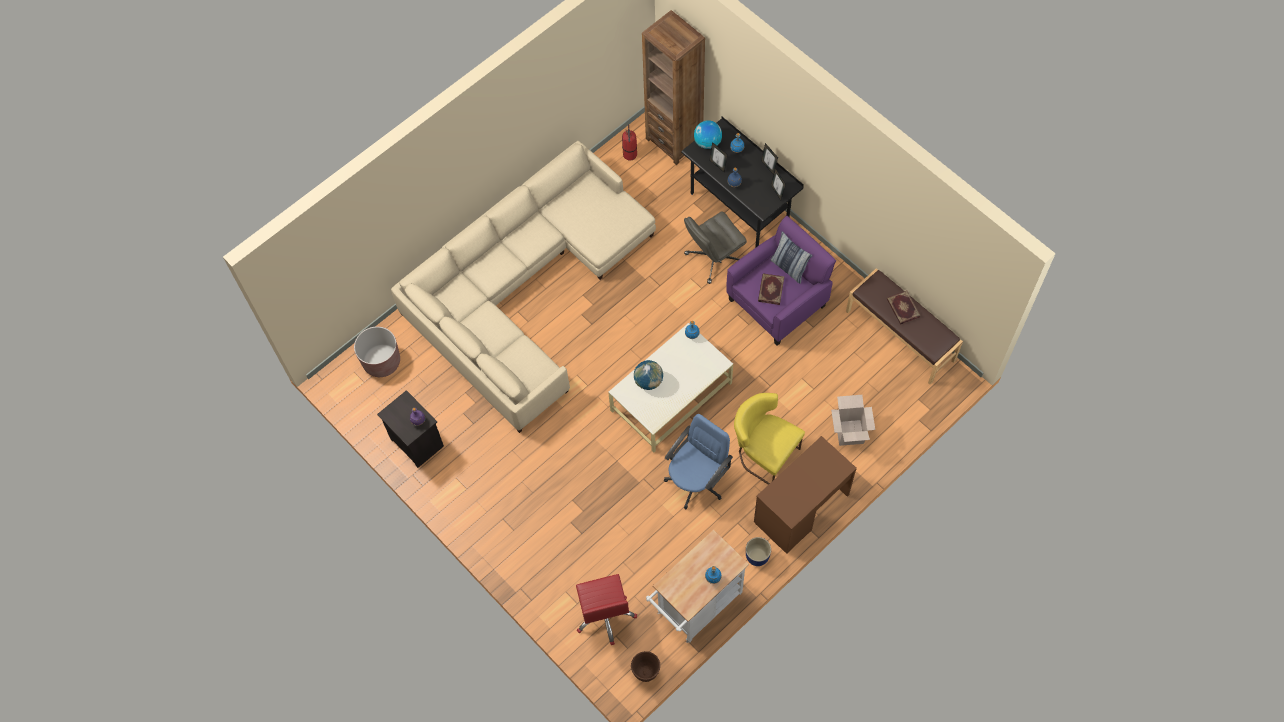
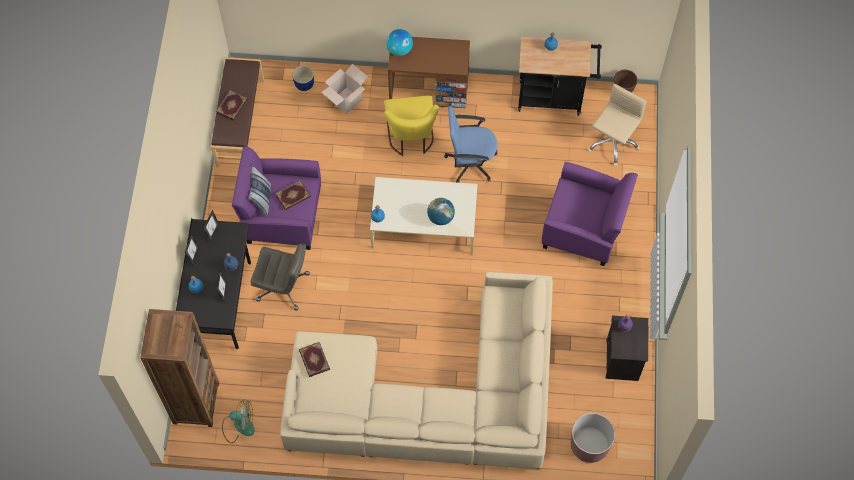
camera: 135 degrees left, 0 degrees up
red office chair [576,574,637,645] -> beige office chair [587,84,647,166]
fire extinguisher [622,124,637,160] -> fan [222,399,254,443]
white cart [646,530,749,643] -> black cart [518,37,602,116]
globe [694,120,722,149] -> globe moved to [386,29,413,56]
blue planter [746,537,771,566] -> blue planter moved to [292,65,314,91]
none -> book [299,342,330,377]
none -> purple armchair [542,162,638,266]

